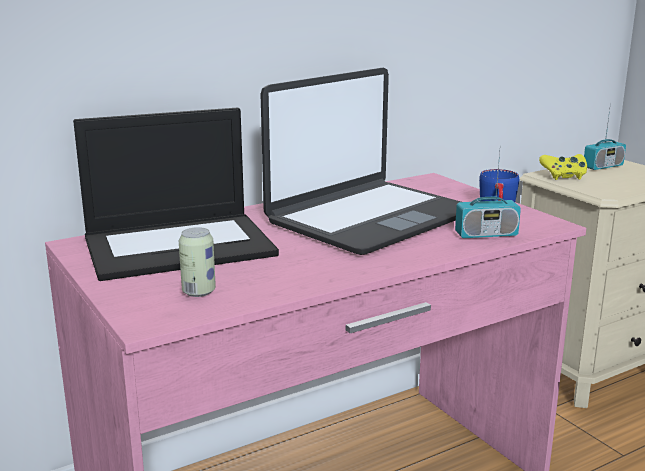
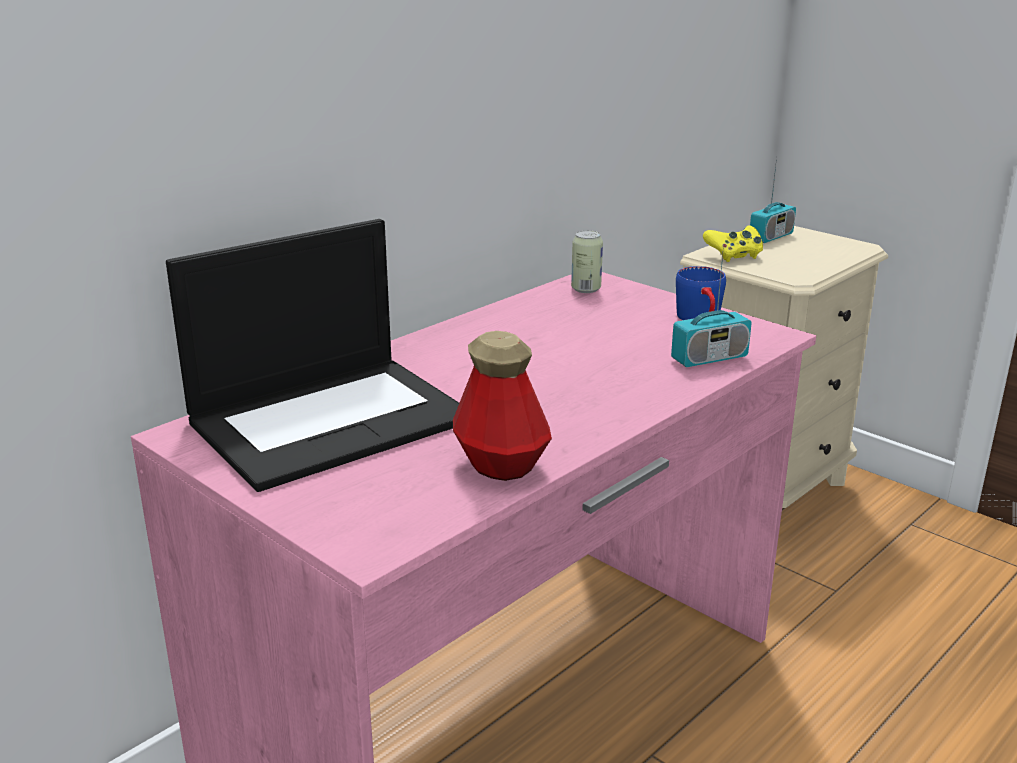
camera: 15 degrees left, 5 degrees up
can [179,227,216,297] -> can moved to [571,230,603,293]
laptop [261,68,461,255] -> none
none -> bottle [453,331,552,481]

